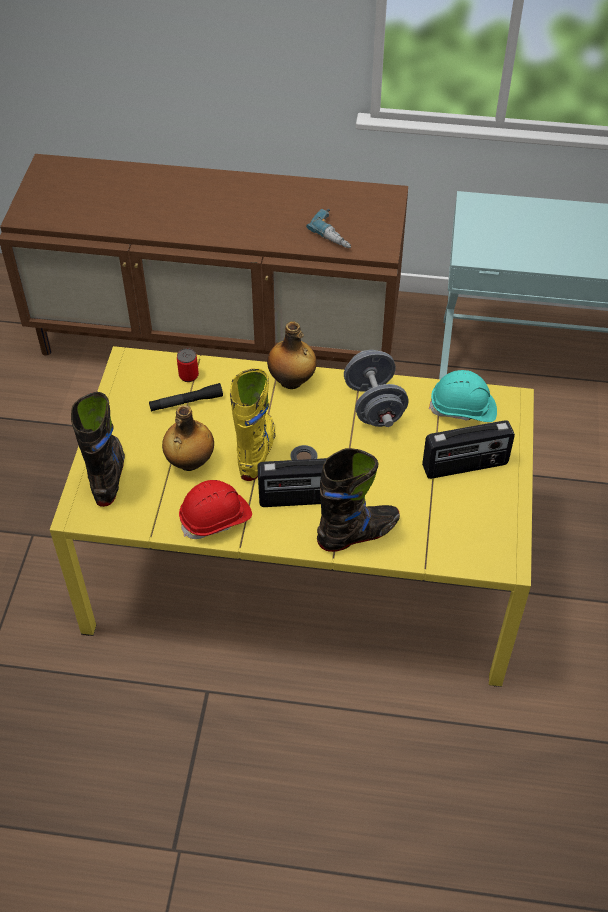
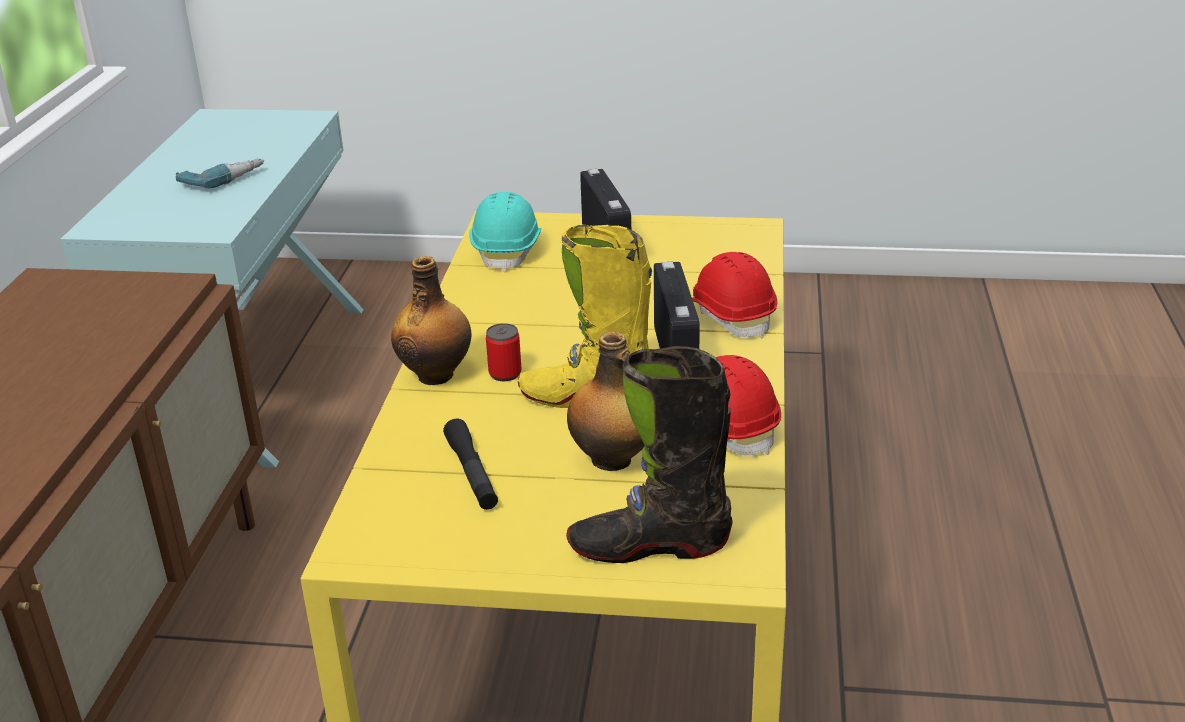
camera: 90 degrees left, 20 degrees down
can [177,348,199,382] -> can moved to [486,323,522,381]
power drill [306,209,351,248] -> power drill moved to [176,158,264,188]
black boot [317,448,400,552] -> red hard hat [692,252,777,338]
grey dumbbell [344,350,409,427] -> none

